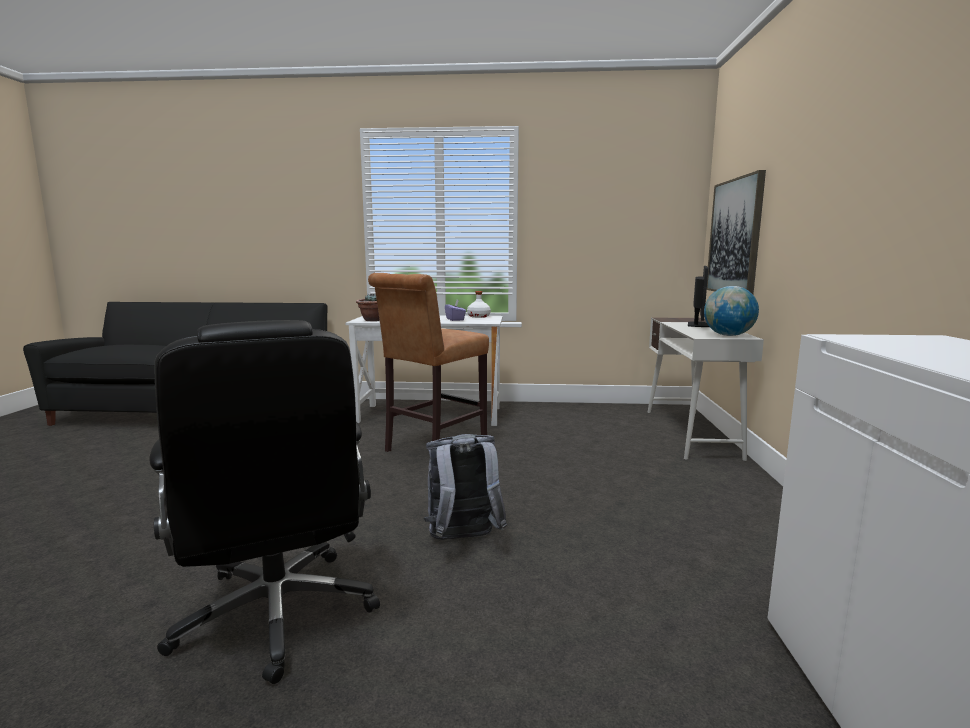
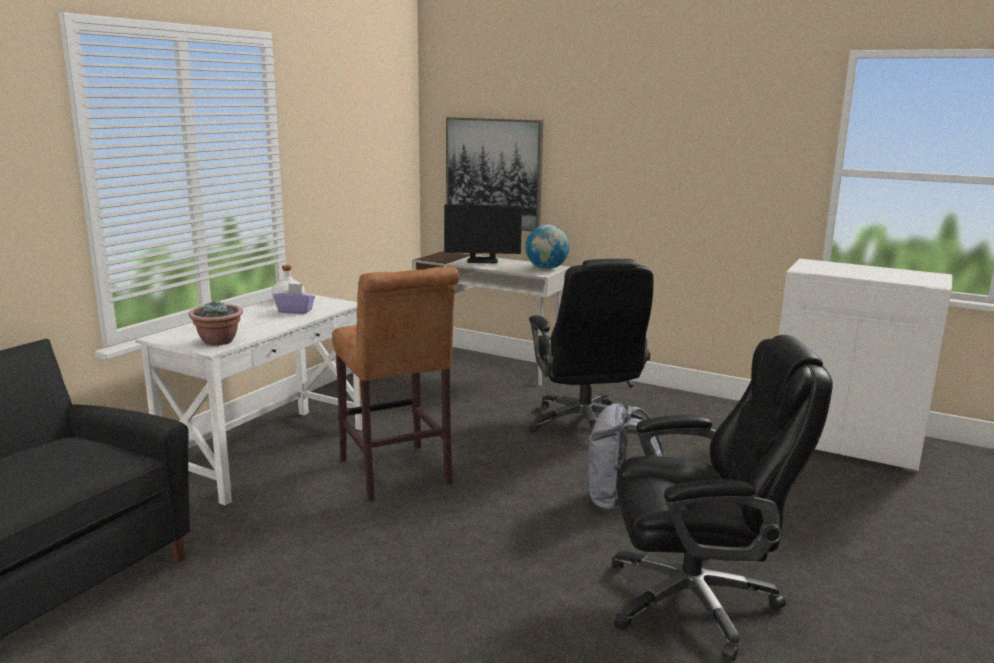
camera: 65 degrees left, 5 degrees up
monitor [688,266,709,327] -> monitor turned 135 degrees clockwise [444,204,522,263]
none -> black office chair [529,259,653,433]

